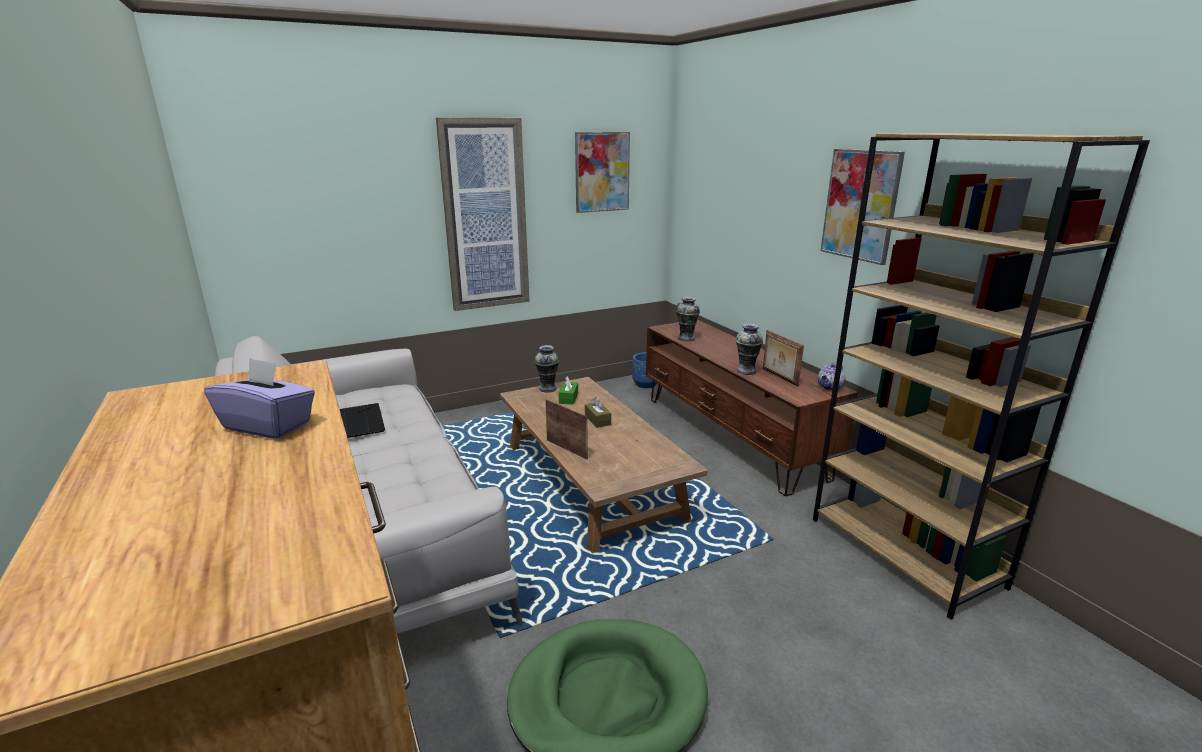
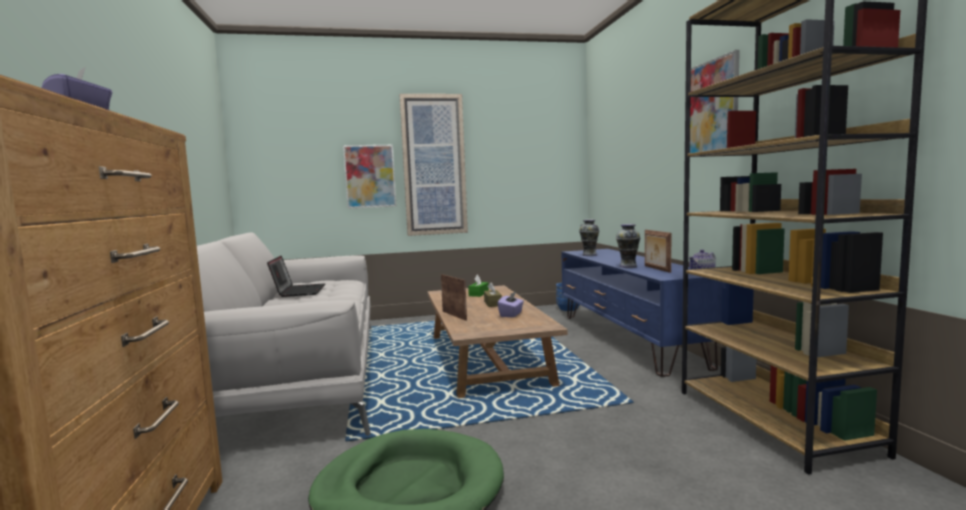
camera: 15 degrees right, 15 degrees down
vase [534,345,559,393] -> none
picture [575,132,630,213] -> picture moved to [343,145,396,208]
brown tv stand [646,320,858,496] -> blue tv stand [562,249,726,377]
none -> purple tissue box [497,291,524,318]

